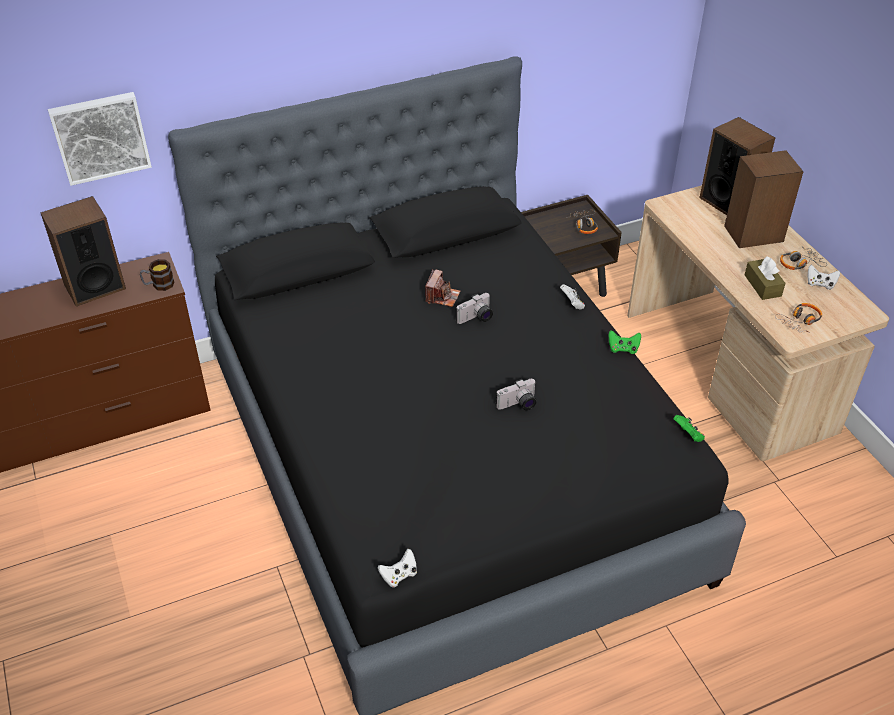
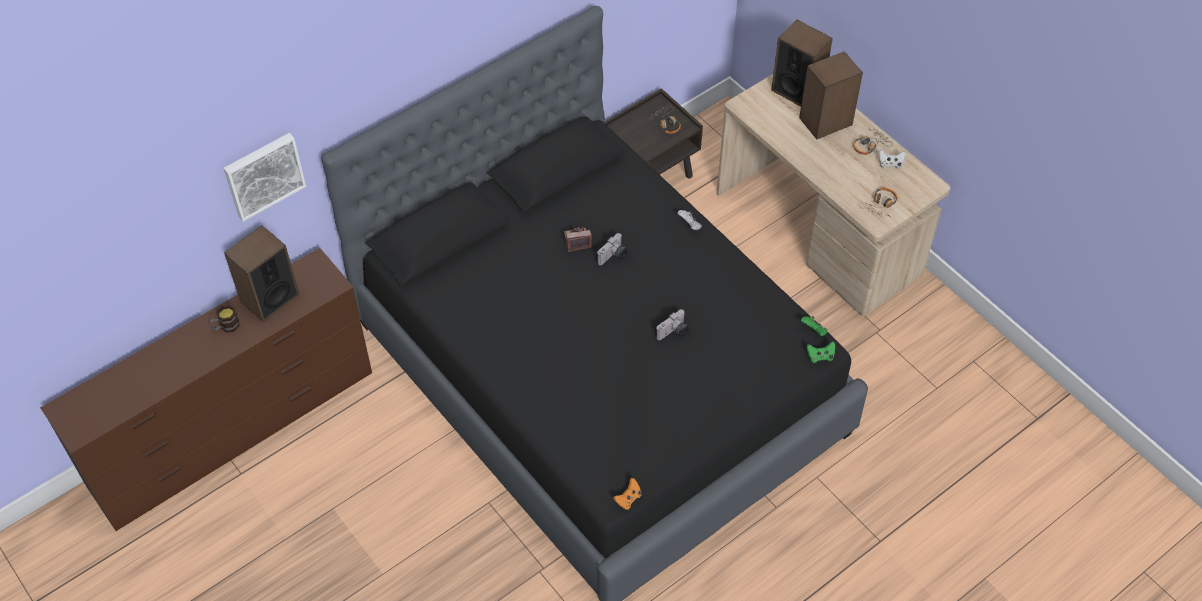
camera: 15 degrees left, 10 degrees up
mug [140,259,174,291] -> mug moved to [209,304,239,333]
white game controller [378,549,417,587] -> orange game controller [613,478,642,510]
camera [425,269,461,307] -> camera turned 105 degrees counterclockwise [564,226,592,252]
green game controller [608,331,641,354] -> green game controller moved to [807,341,835,363]
brown tissue box [745,256,785,300] -> none

